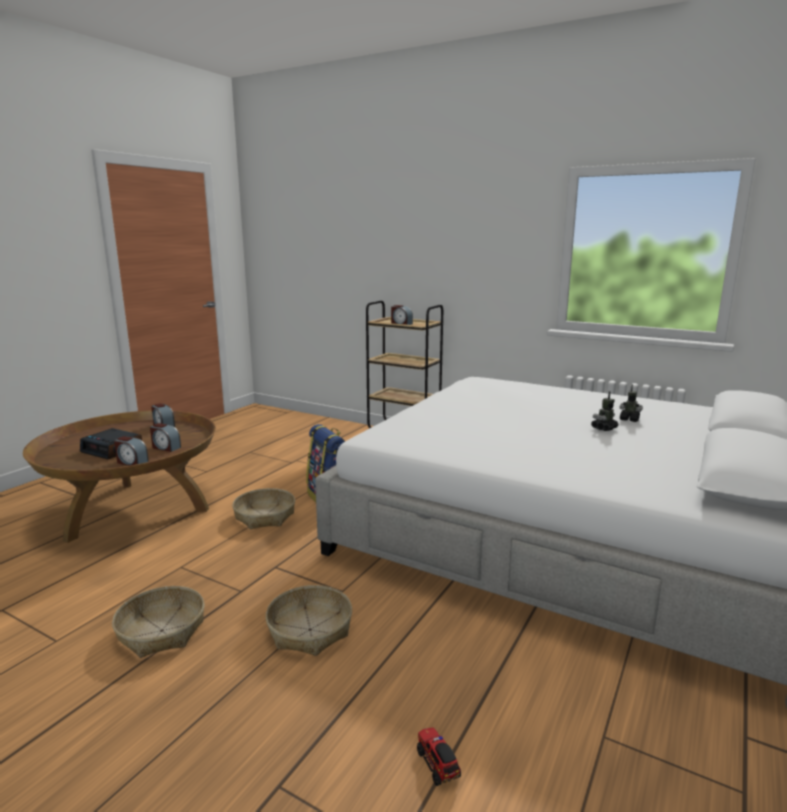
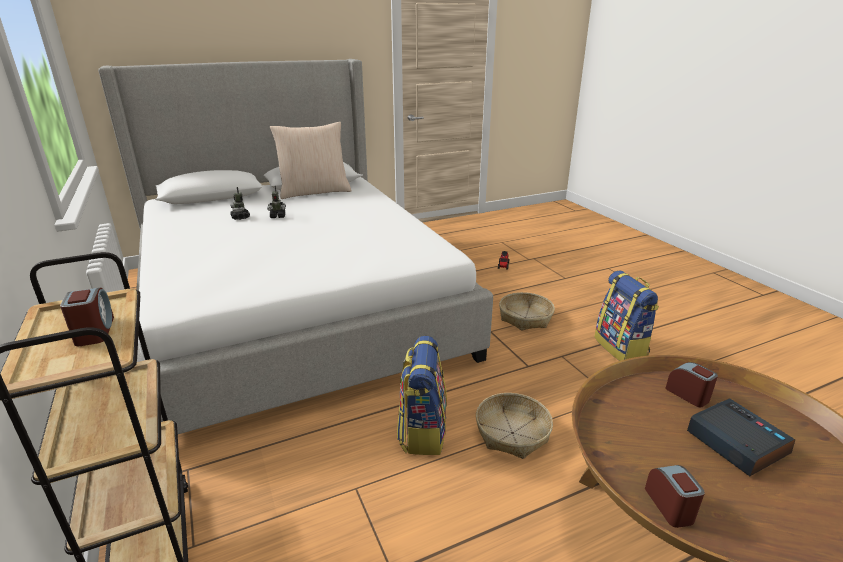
camera: 145 degrees left, 10 degrees up
basket [112,586,204,658] -> backpack [594,271,659,361]
alarm clock [150,423,181,452] -> none
none -> beige pillow [270,122,352,199]

